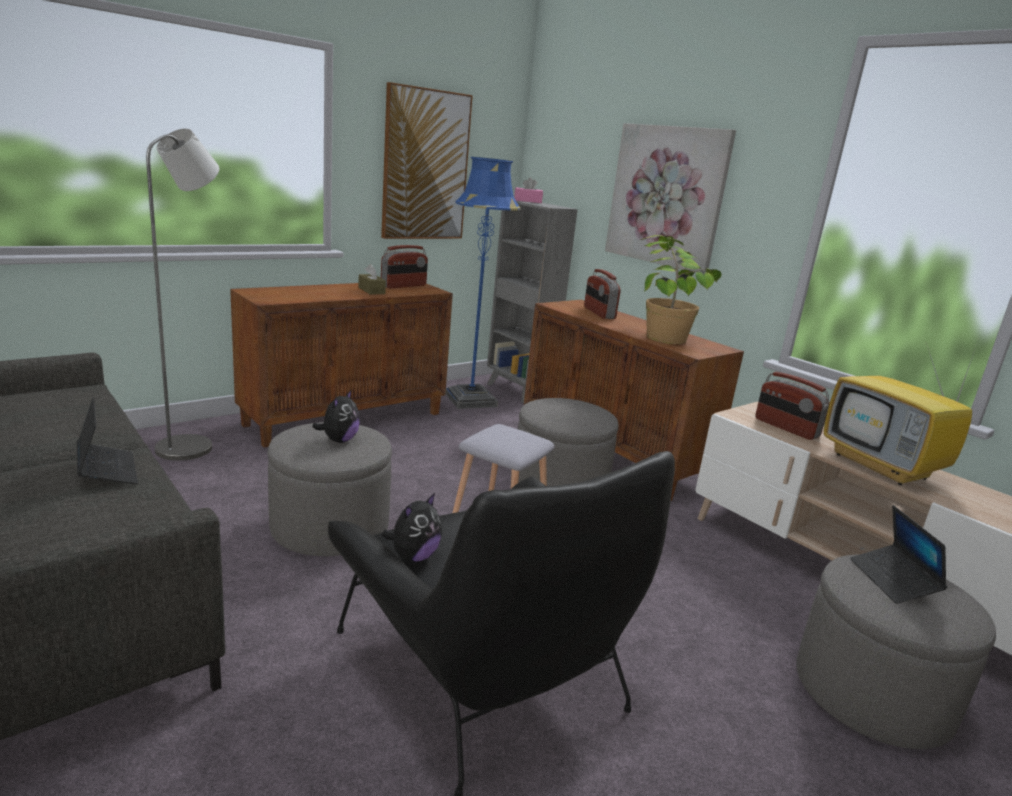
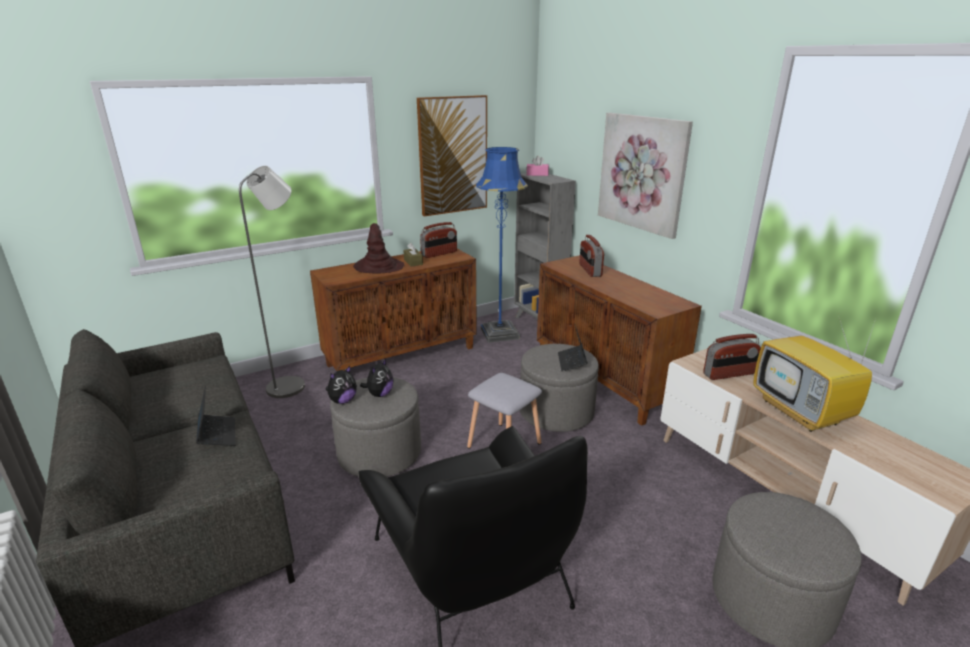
camera: 10 degrees right, 5 degrees up
plush toy [382,493,442,562] -> plush toy moved to [325,366,357,404]
potted plant [641,235,722,344] -> none
radio [755,372,829,440] -> radio turned 75 degrees counterclockwise [703,334,761,380]
laptop [850,505,947,604] -> laptop moved to [558,326,588,371]
none -> brown hat [353,223,404,273]

